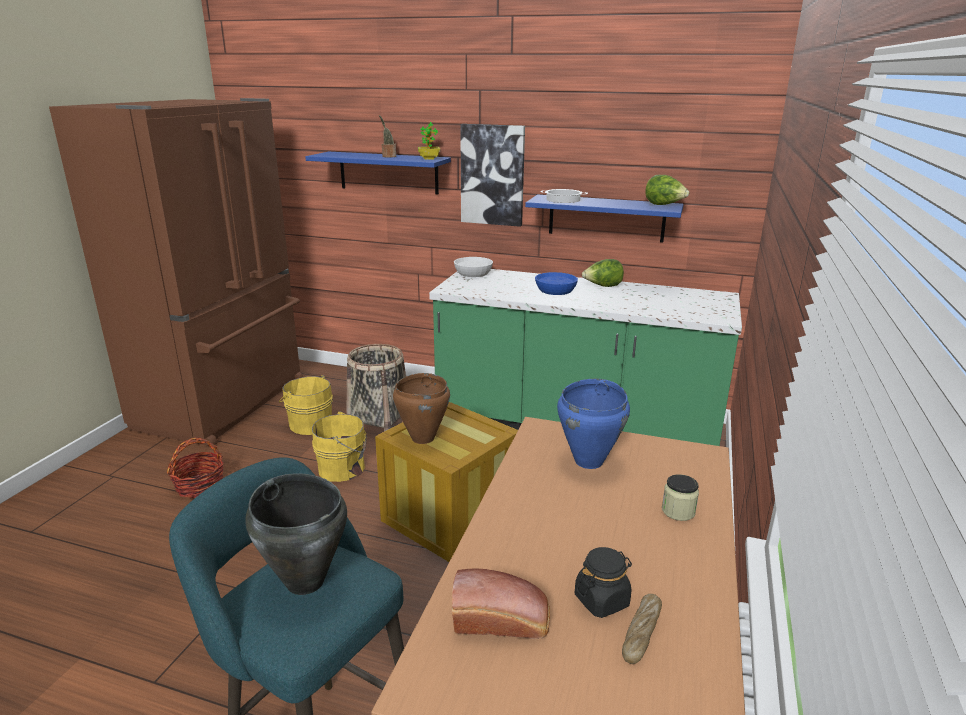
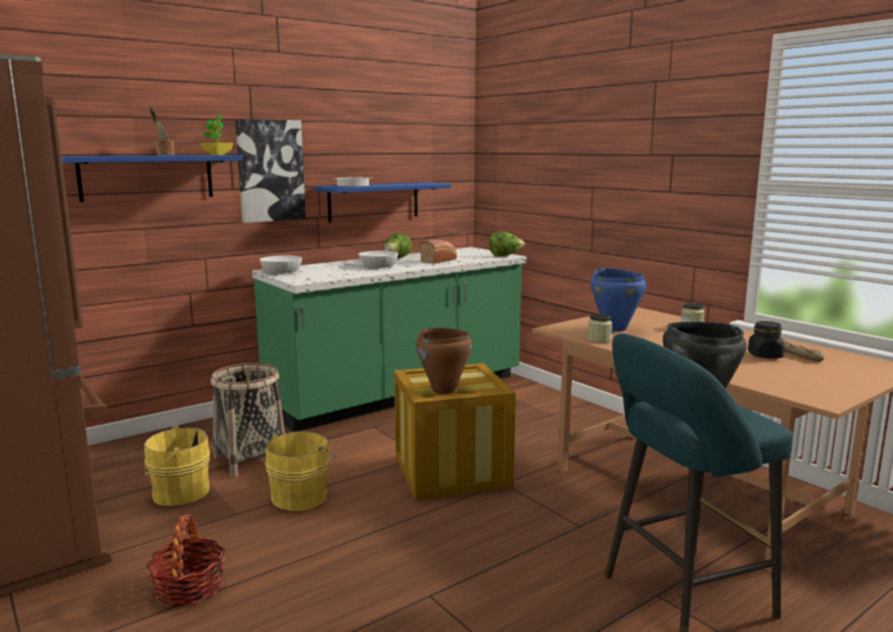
camera: 55 degrees left, 10 degrees down
bread [452,569,550,639] -> bread moved to [420,239,457,264]
blue bowl [535,272,578,295] -> white bowl [359,251,398,268]
lettuce [645,175,689,205] -> lettuce moved to [489,232,525,256]
none -> jar [588,314,612,343]

